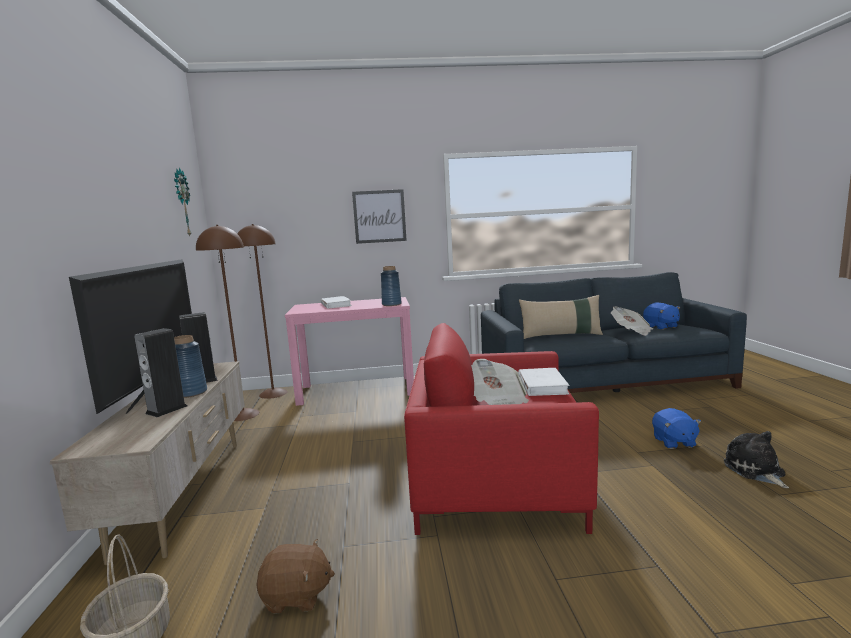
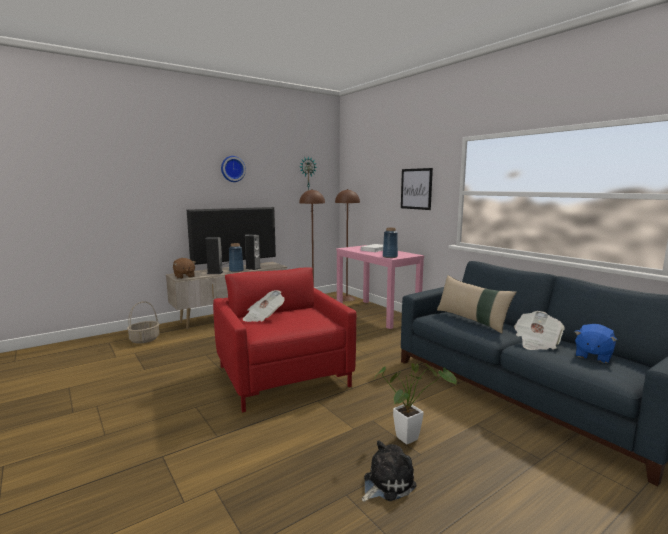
camera: 60 degrees right, 0 degrees up
brown plush toy [256,539,335,614] -> brown plush toy moved to [173,258,196,279]
white book [518,368,570,396] -> none
blue plush toy [652,408,702,449] -> potted plant [374,363,457,444]
none -> wall clock [221,156,246,182]

